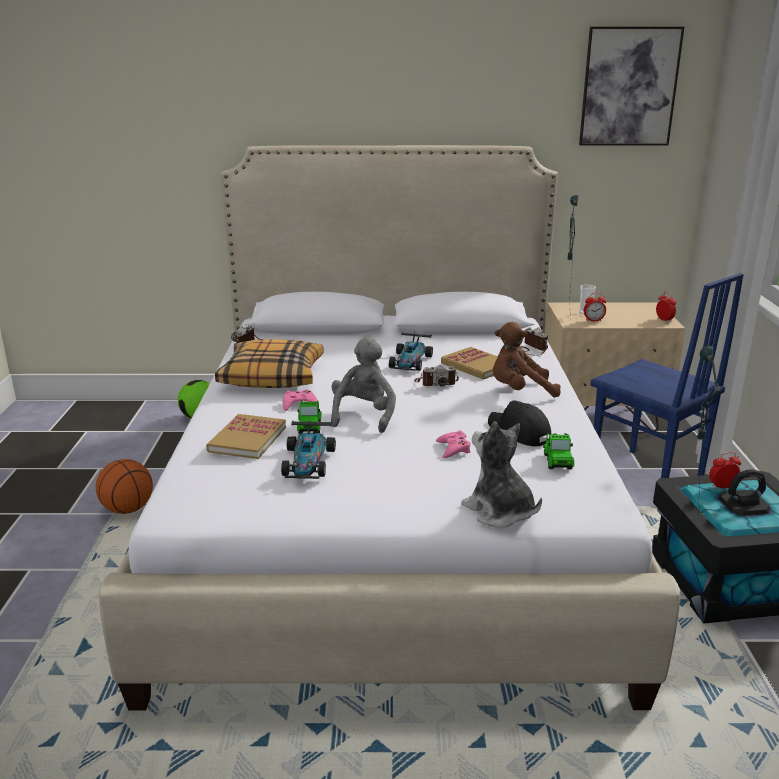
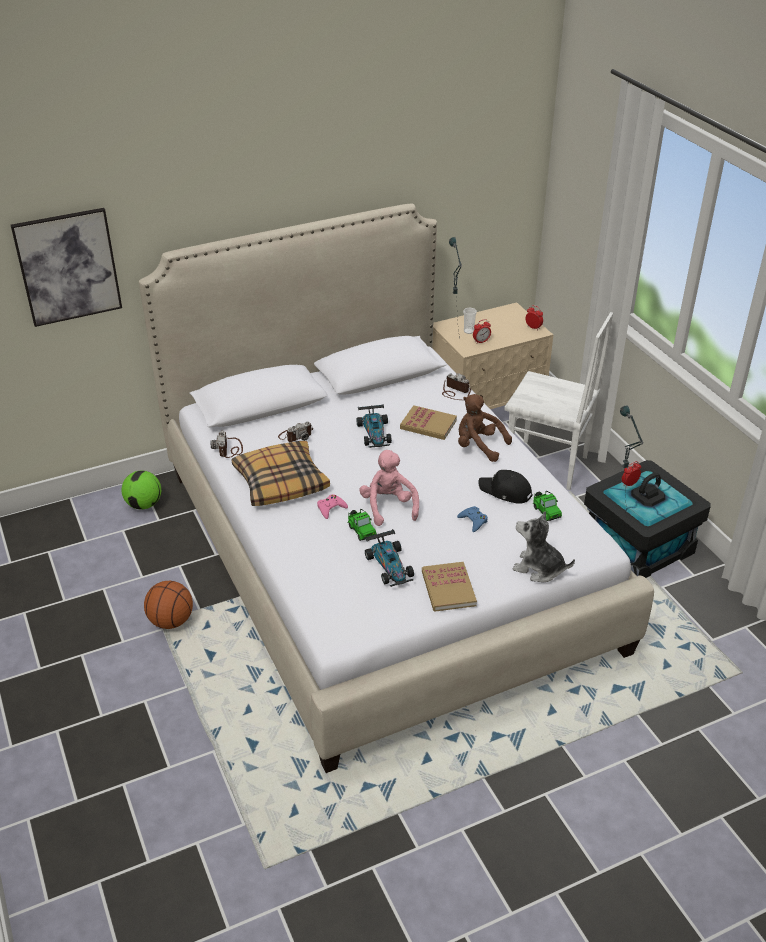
camera: 25 degrees left, 15 degrees up
book [206,414,286,459] -> book moved to [422,562,477,612]
grey plush toy [331,337,396,433] -> pink plush toy [359,450,419,526]
camera [414,365,459,386] -> camera moved to [278,421,313,442]
pink game controller [436,431,471,458] -> blue game controller [457,506,488,532]
brown plush toy [493,322,561,397] -> brown plush toy turned 60 degrees clockwise [458,394,512,462]
picture [579,27,684,145] -> picture moved to [11,208,122,327]
blue chair [590,273,744,478] -> white chair [504,312,613,490]

